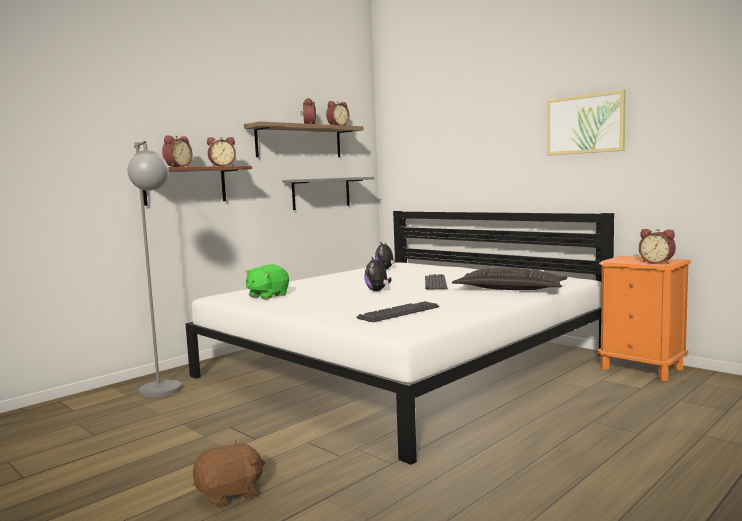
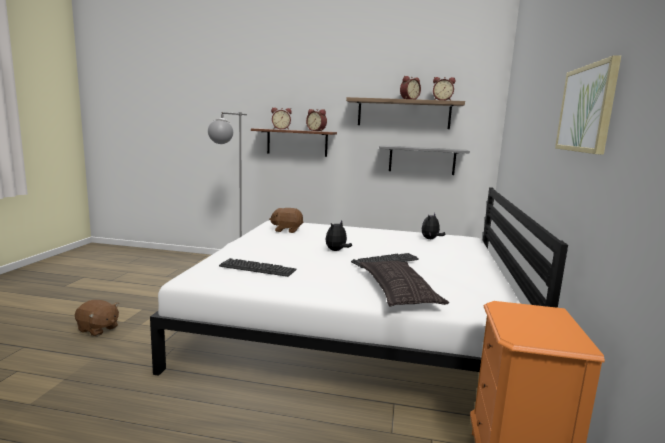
camera: 55 degrees right, 5 degrees up
green plush toy [245,264,289,299] -> brown plush toy [269,208,304,233]
alarm clock [639,229,676,264] -> none

